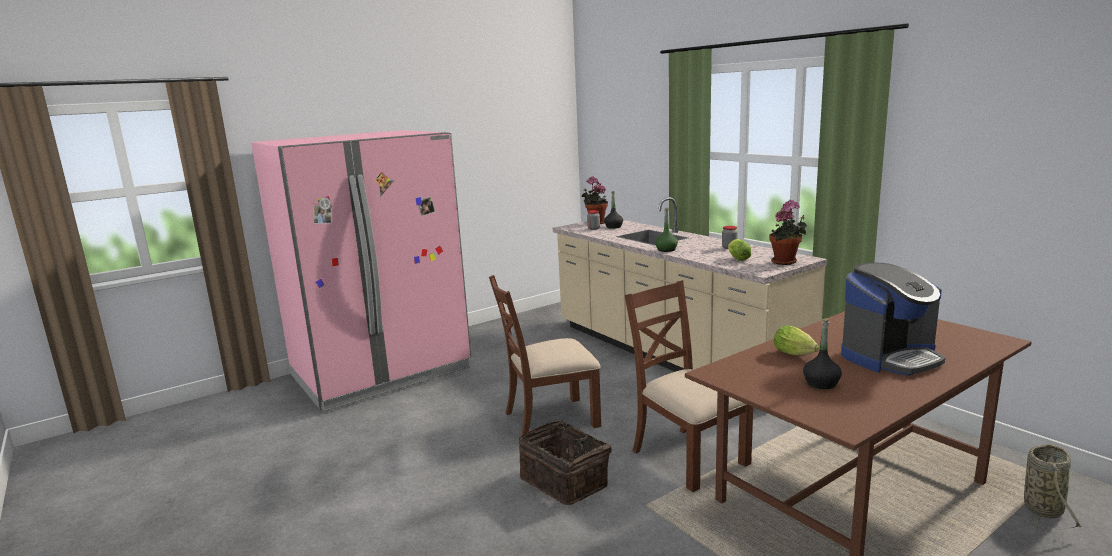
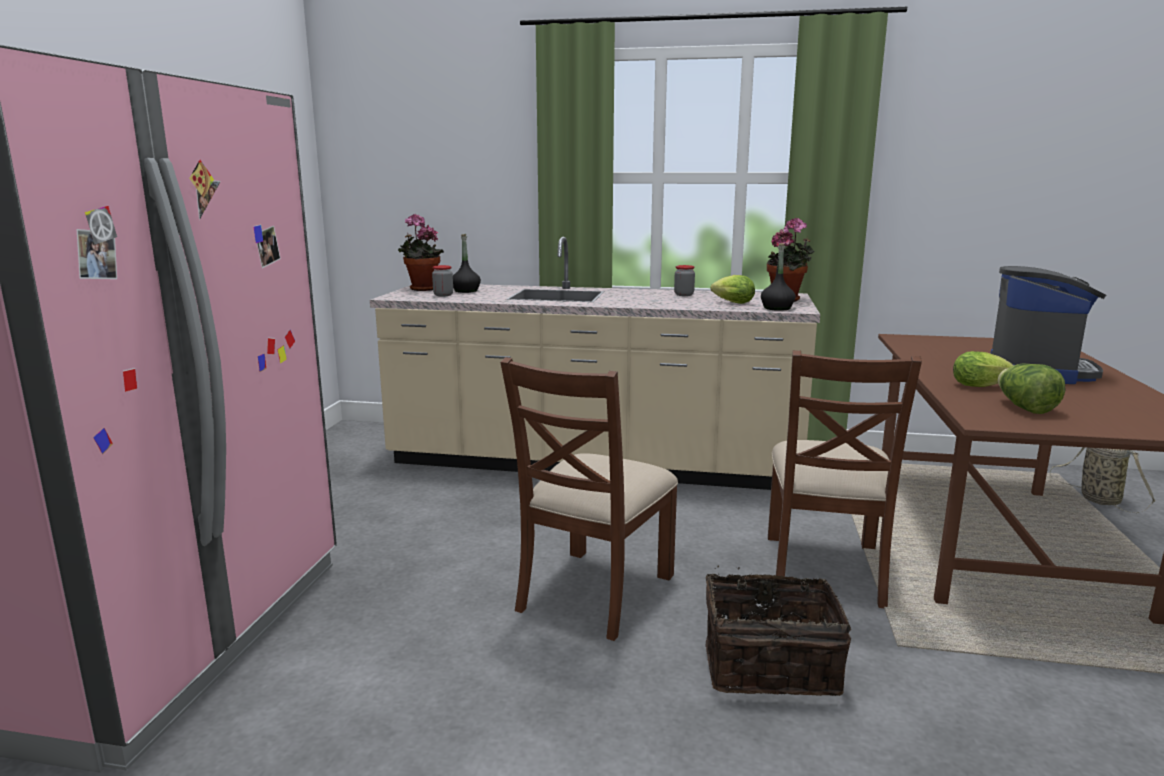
camera: 45 degrees left, 0 degrees up
brown chair [625,280,753,492] -> brown chair turned 90 degrees counterclockwise [768,350,922,608]
green bottle [655,207,678,252] -> none
black bottle [803,318,842,389] -> black bottle moved to [761,243,796,311]
none -> lettuce [998,364,1065,414]

